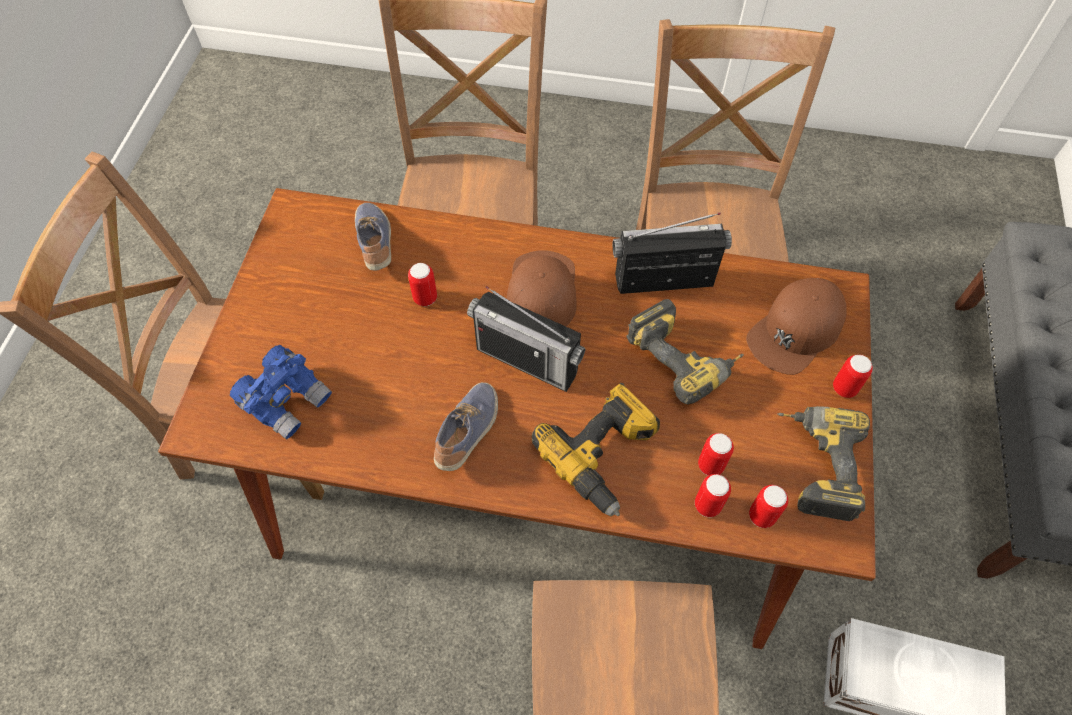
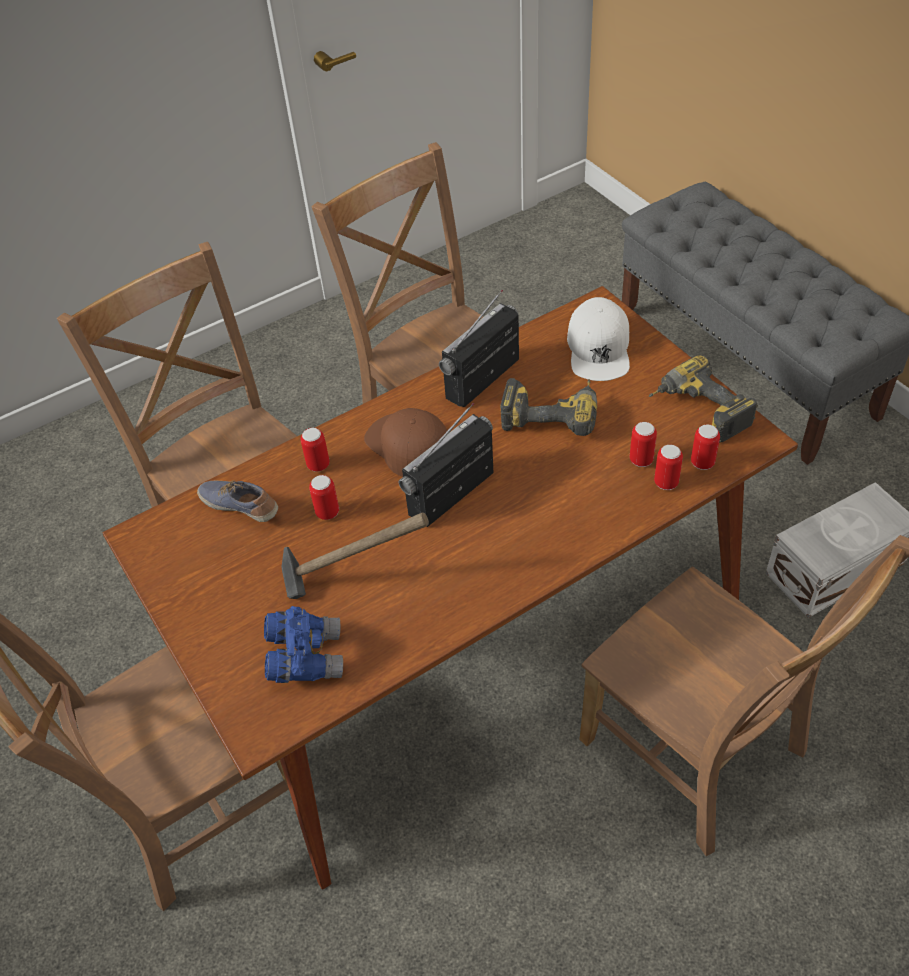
camera: 40 degrees left, 10 degrees down
shoe [434,382,498,471] -> none
radio [467,286,585,392] -> radio turned 150 degrees clockwise [399,403,493,527]
power drill [532,383,660,516] -> none
brown cap [746,278,847,375] -> white cap [567,297,630,381]
can [833,355,873,398] -> can moved to [301,428,330,472]
none -> hammer [281,512,429,599]

